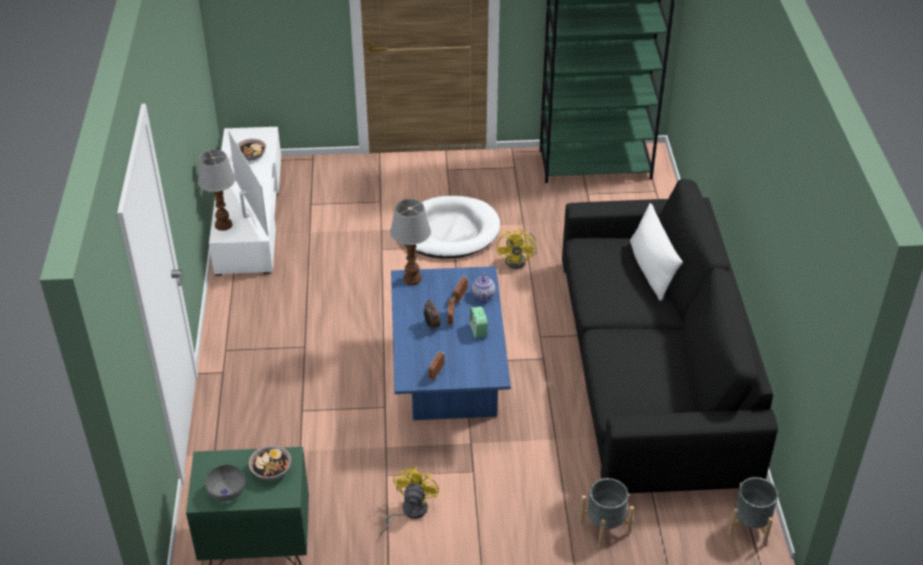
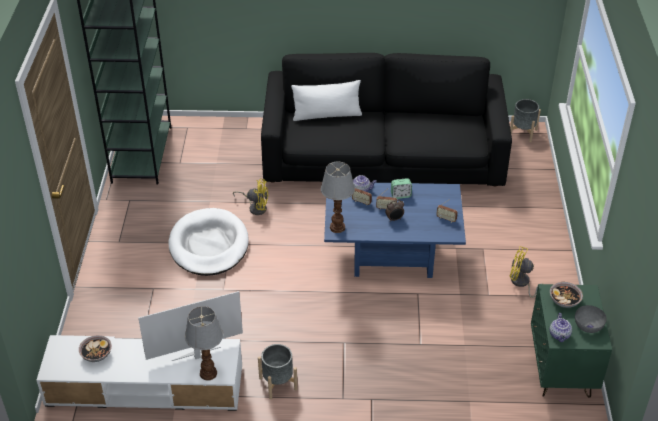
camera: 85 degrees left, 0 degrees up
grey planter [579,478,634,548] -> grey planter moved to [258,344,298,399]
none -> teapot [550,313,572,342]

